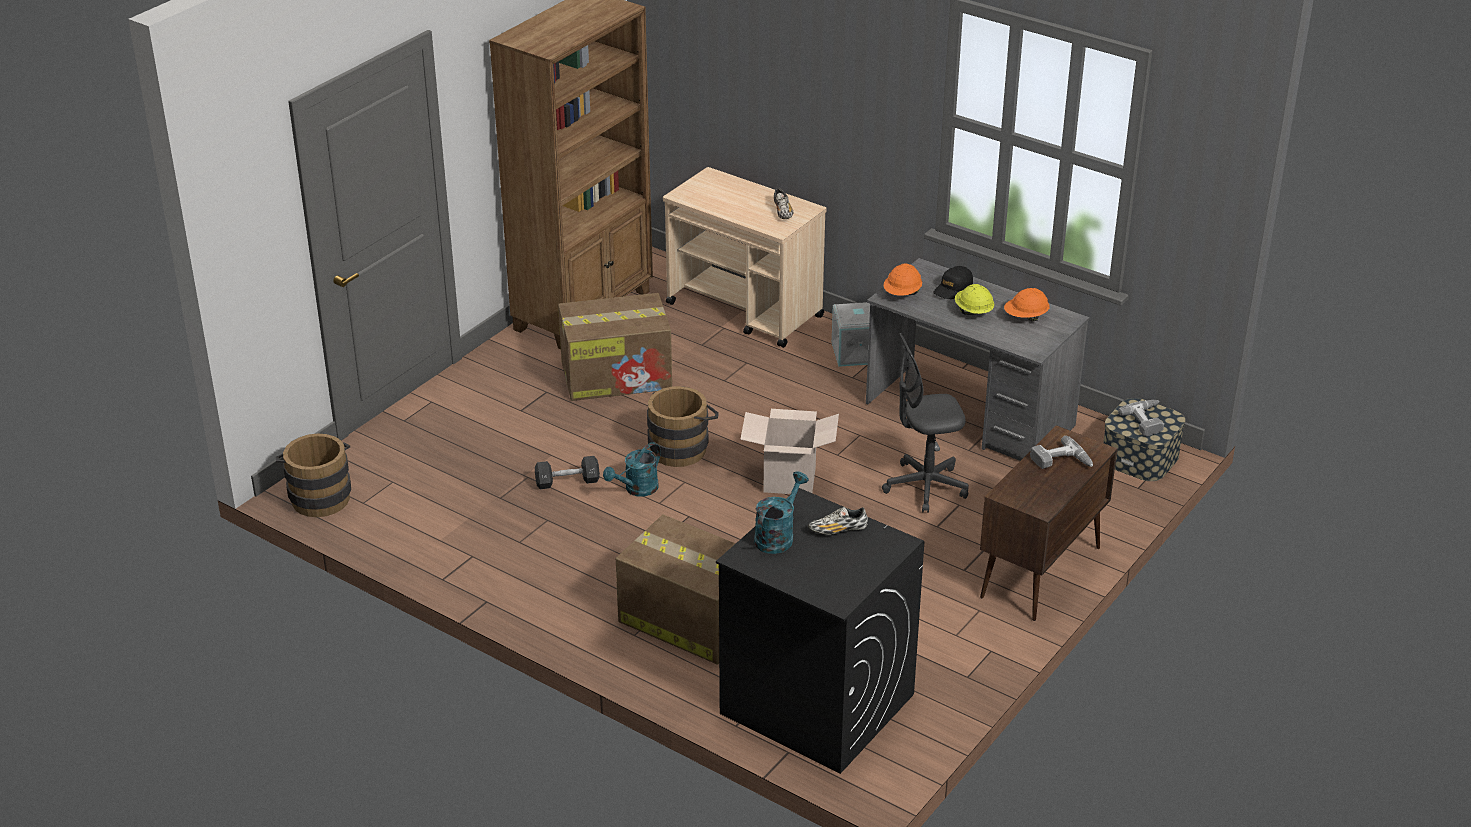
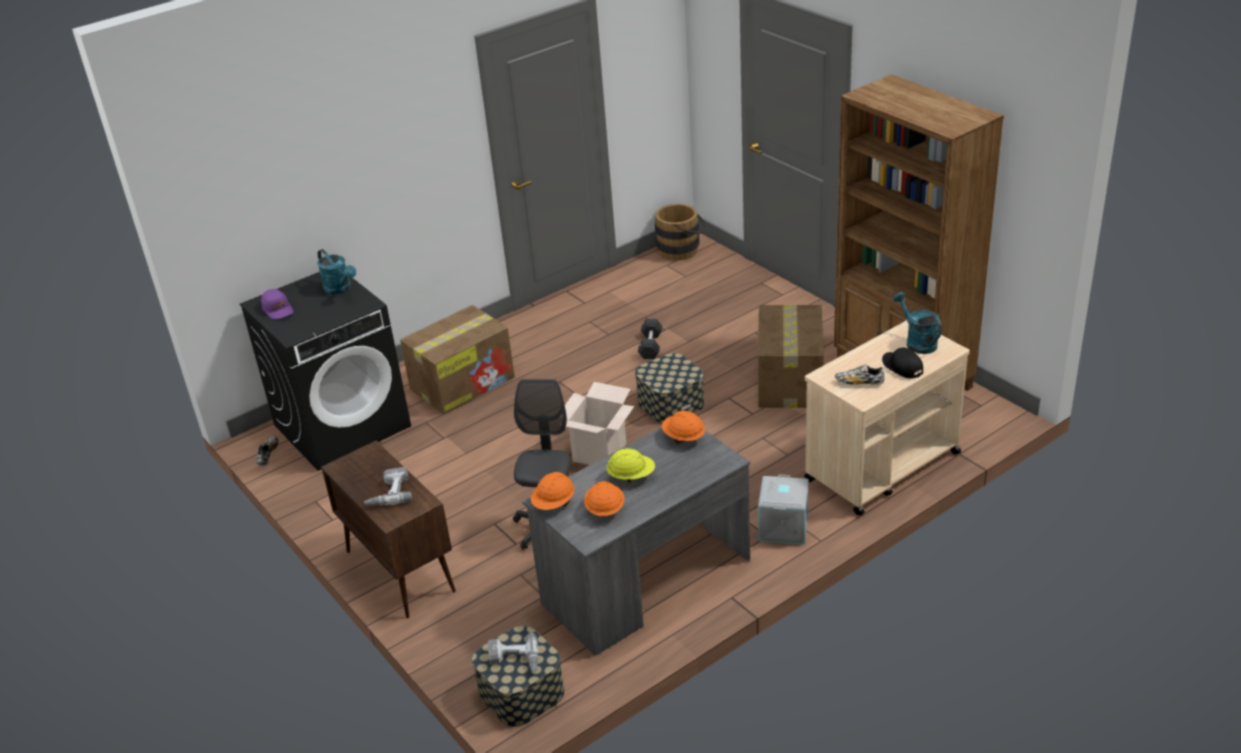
camera: 110 degrees right, 0 degrees up
turquoise watering can [603,442,661,497] -> turquoise watering can moved to [893,292,942,354]
brown bucket [647,386,719,467] -> storage box [635,353,704,423]
shoe [808,507,868,535] -> shoe moved to [256,436,278,466]
black cap [934,266,973,299] -> black cap moved to [882,348,923,378]
none -> purple cap [261,289,293,319]
none -> orange hard hat [531,472,575,510]

